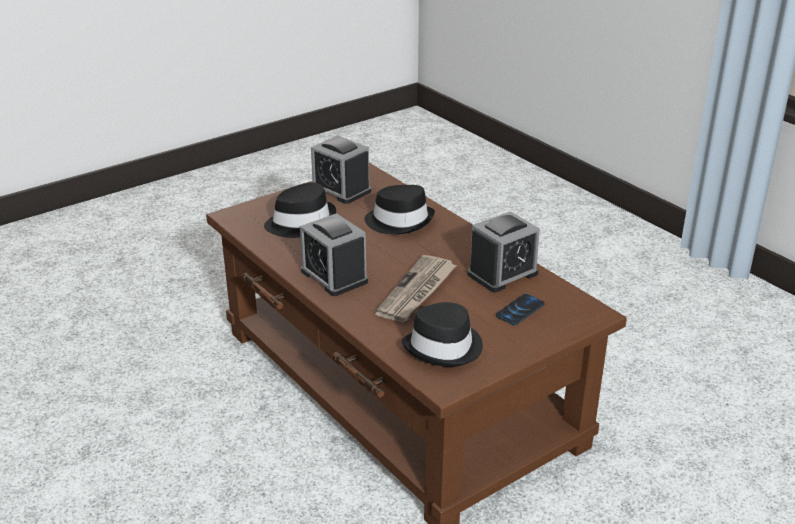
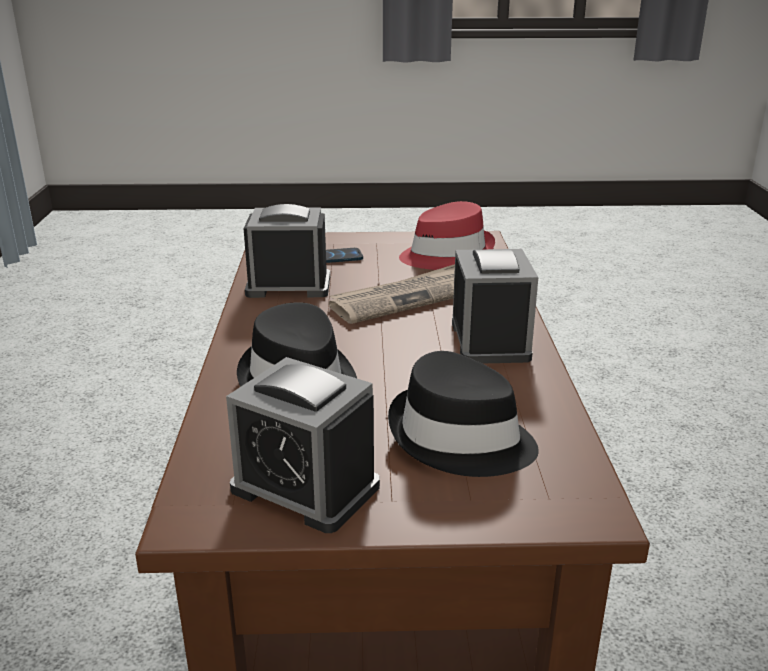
camera: 145 degrees left, 5 degrees down
alarm clock [311,135,371,204] -> alarm clock turned 135 degrees clockwise [226,357,380,533]
black hat [402,302,483,367] -> red hat [399,201,495,270]

